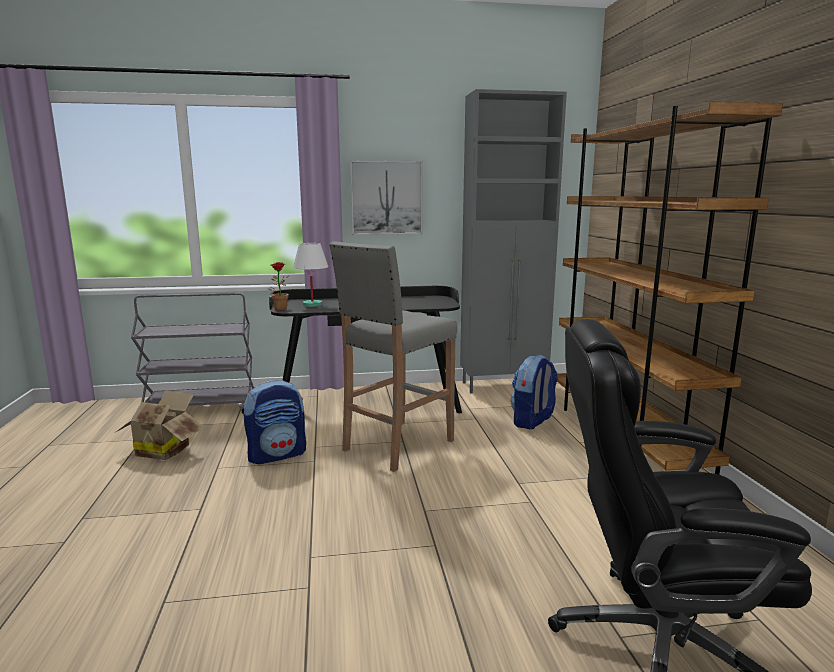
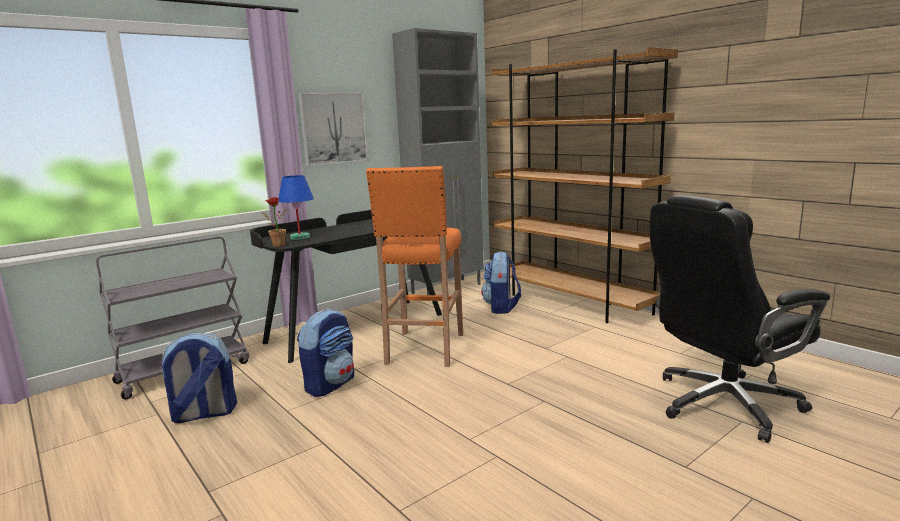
camera: 30 degrees left, 0 degrees up
cardboard box [116,390,204,460] -> backpack [158,333,237,423]
white table lamp [293,243,328,307] -> blue table lamp [278,175,314,240]
grey stool [329,241,457,472] -> orange stool [366,166,463,367]

